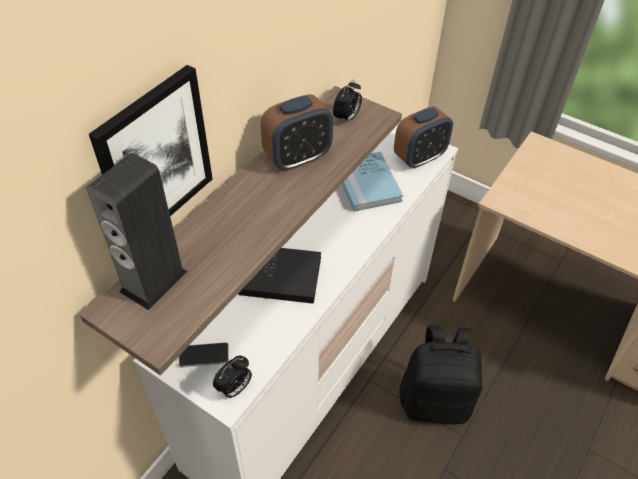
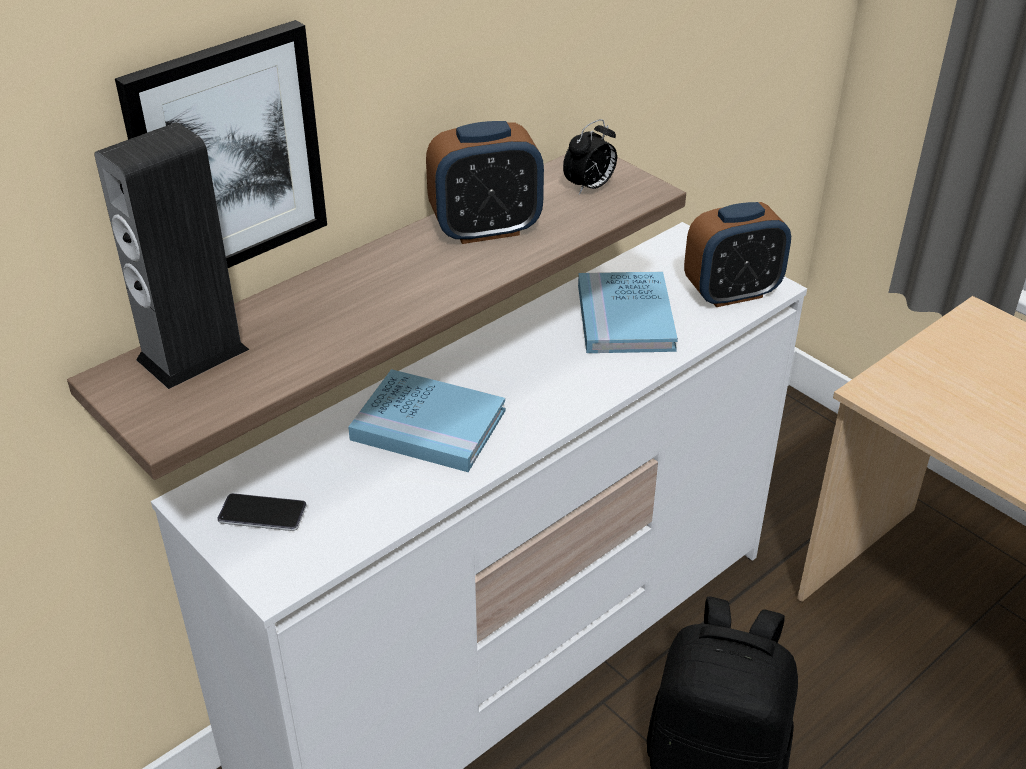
camera: 15 degrees right, 10 degrees down
alarm clock [213,356,252,398] -> none
black book [238,248,321,304] -> blue book [348,369,505,472]

